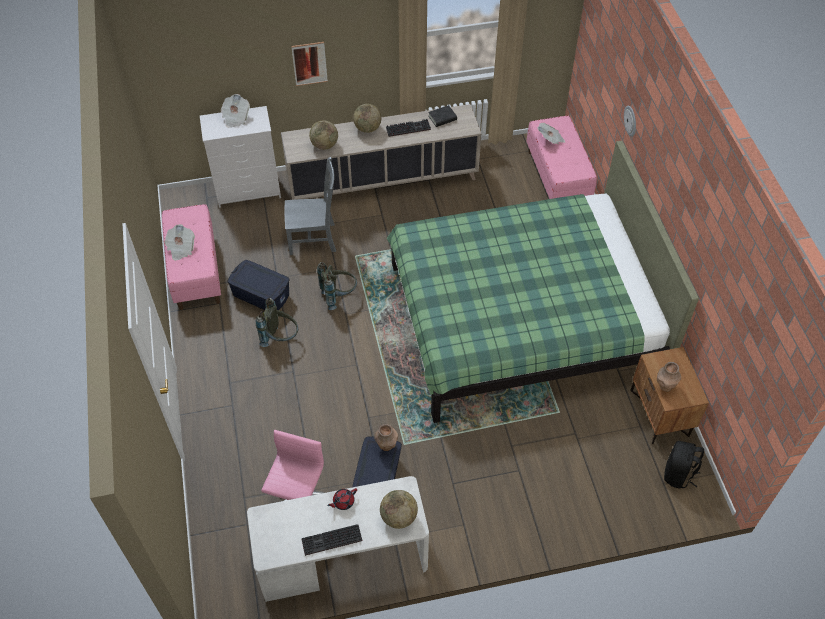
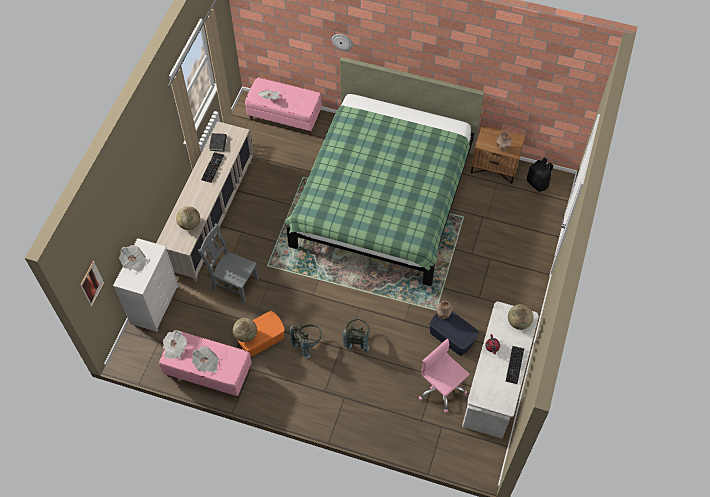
camera: 60 degrees left, 5 degrees up
blue storage box [228,260,289,310] -> orange storage box [238,311,285,357]
grey chair [285,157,336,255] -> grey chair turned 90 degrees counterclockwise [198,223,259,304]
picture [291,42,328,86] -> picture moved to [80,261,104,307]
grey backpack [317,262,357,310] -> grey backpack moved to [343,319,370,352]
globe [353,104,381,133] -> globe moved to [233,318,257,342]
none -> newspaper [163,330,187,359]

